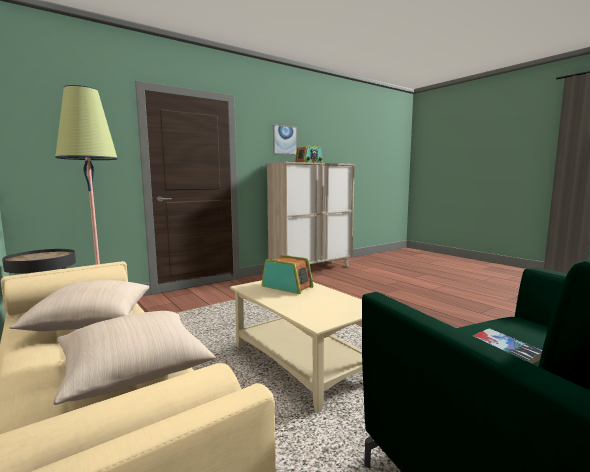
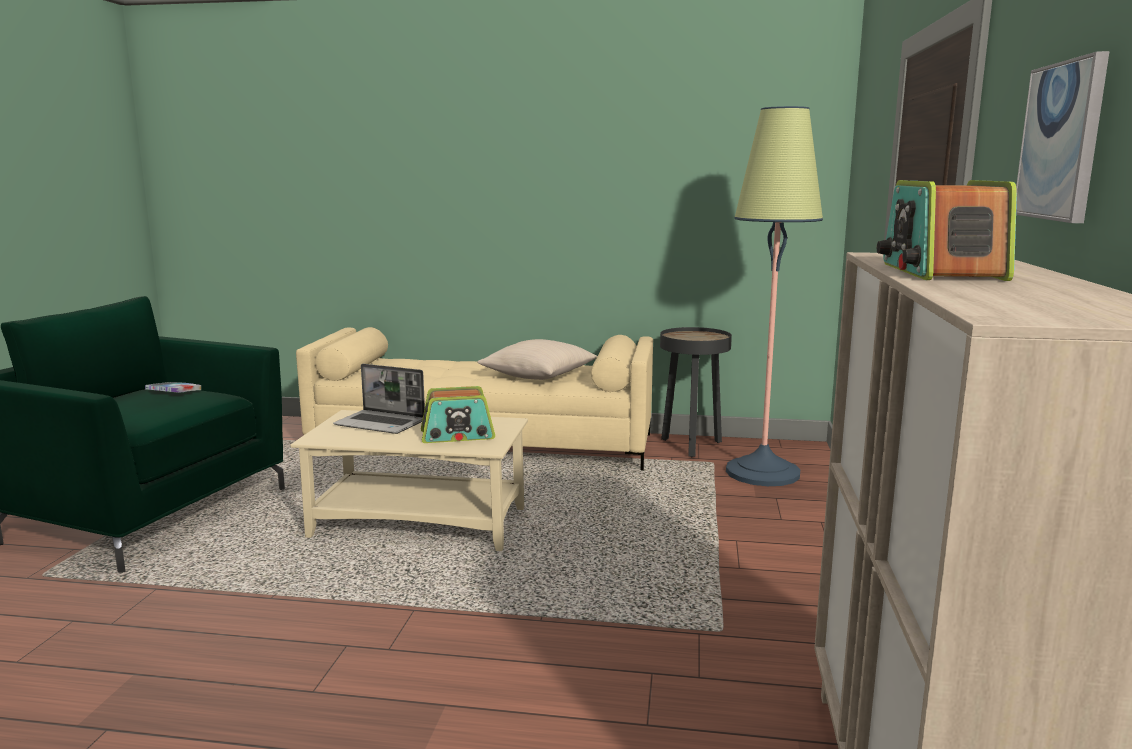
camera: 135 degrees right, 5 degrees up
beige pillow [53,311,216,405] -> none
none -> laptop [333,364,425,434]

